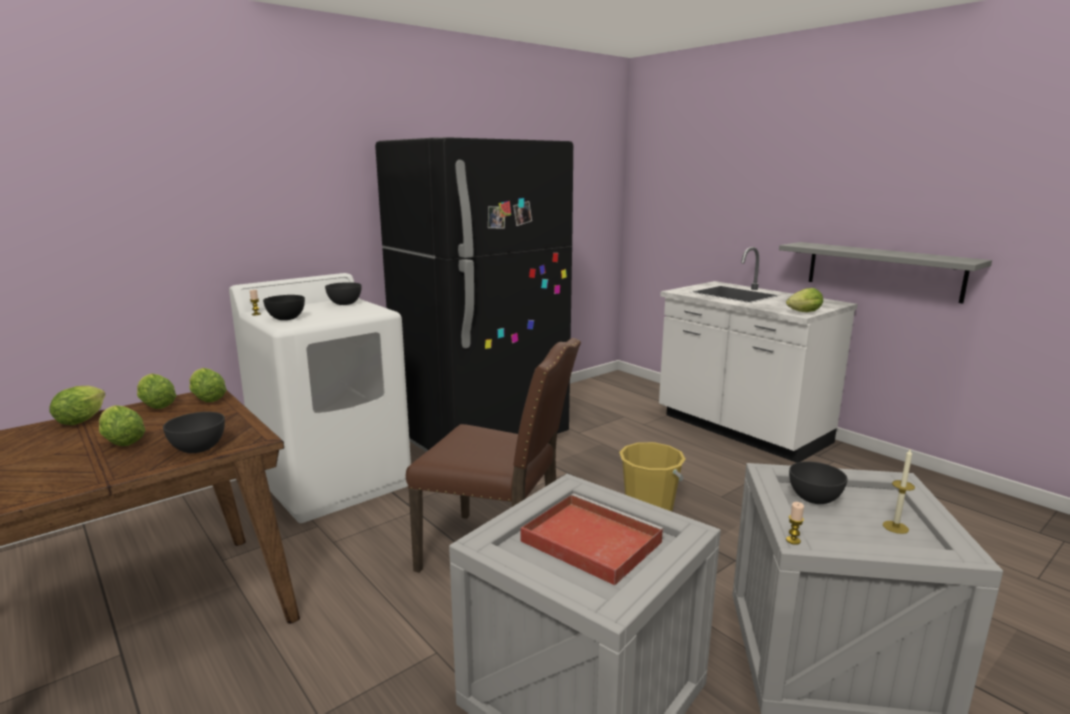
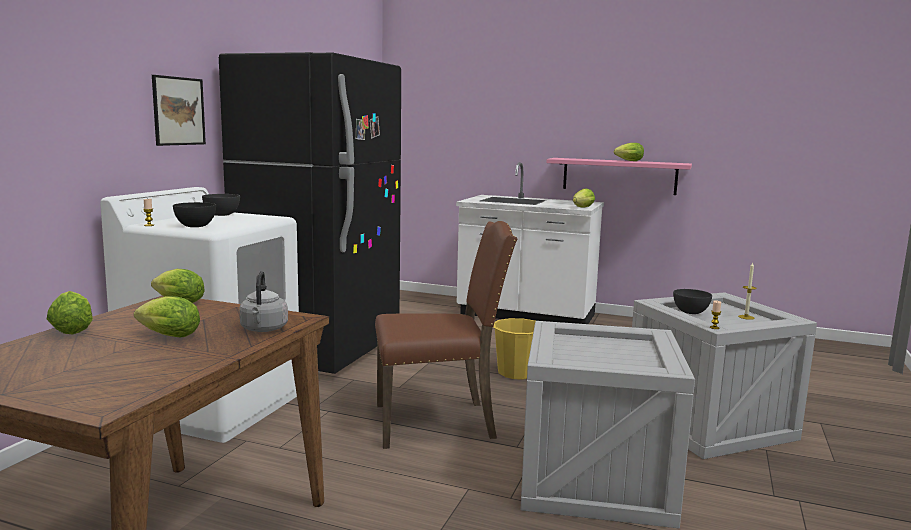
camera: 30 degrees left, 5 degrees down
lettuce [137,374,176,409] -> lettuce moved to [614,143,644,161]
grey bowl [163,412,225,453] -> grey kettle [239,271,288,332]
red tray [521,493,664,586] -> none
grey shelf [779,242,992,303] -> pink shelf [547,158,692,195]
none -> picture [152,75,206,146]

